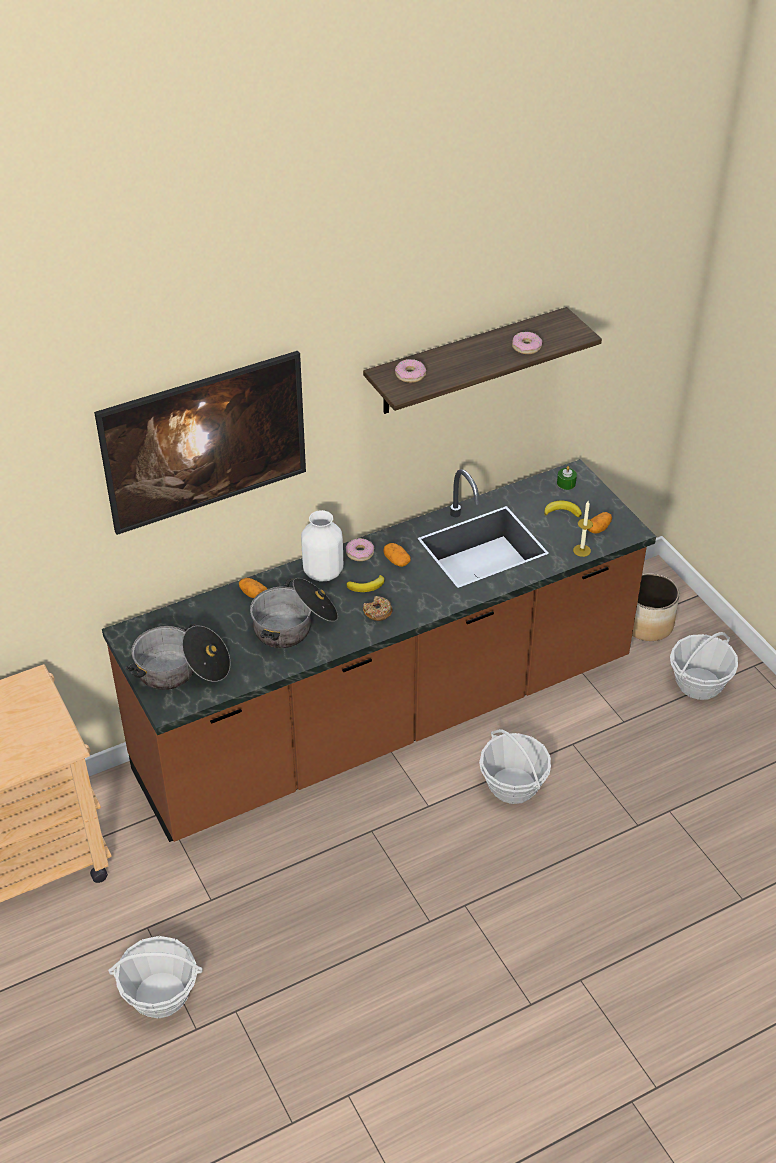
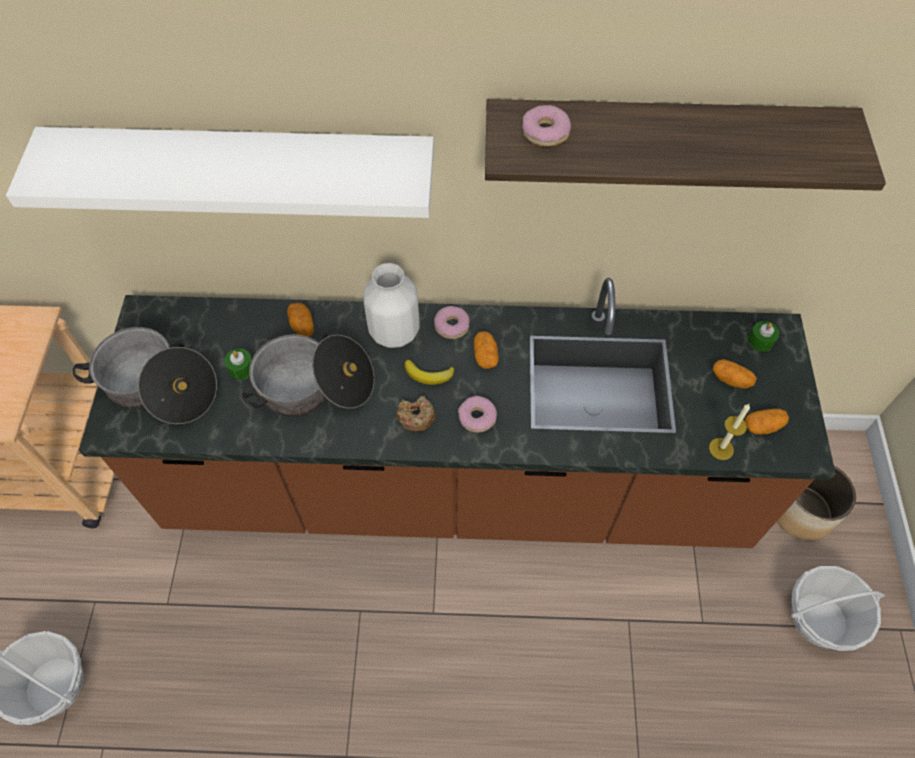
camera: 30 degrees right, 15 degrees up
picture [94,351,306,535] -> white shelf [6,127,434,218]
basket [479,729,551,804] -> none
donut [512,332,542,354] -> donut moved to [458,396,497,433]
banana [544,500,582,517] -> potato [713,359,757,388]
none -> green candle [224,348,252,380]

